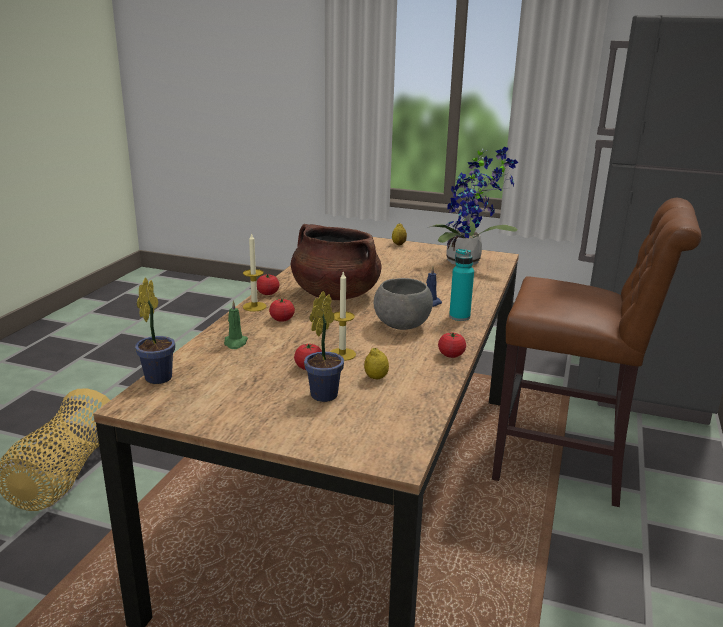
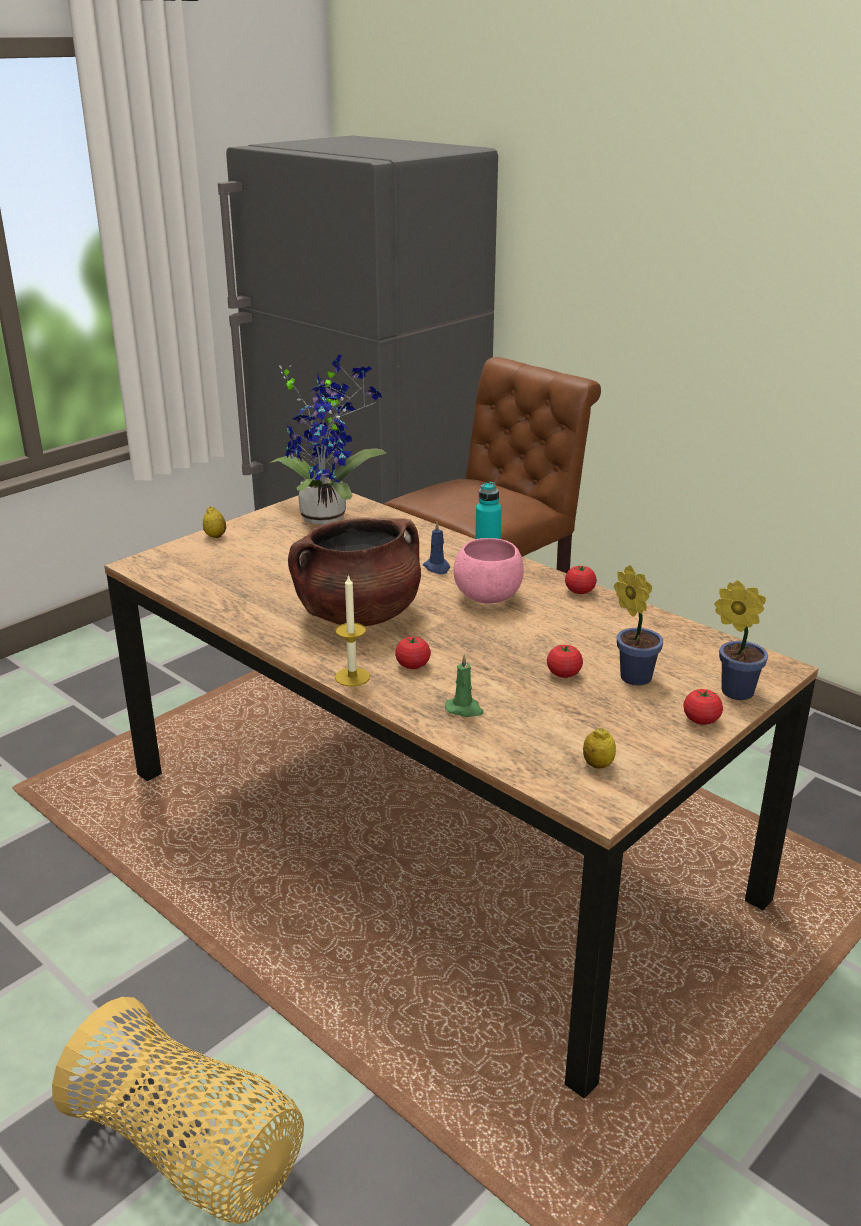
camera: 65 degrees left, 5 degrees up
potted plant [135,277,175,384] -> potted plant moved to [714,580,768,700]
tomato [257,274,279,295] -> tomato moved to [683,689,723,725]
candle [330,271,356,361] -> none
lemon [364,348,389,380] -> lemon moved to [583,728,616,768]
grey bowl [374,278,433,330] -> pink bowl [453,538,524,604]

